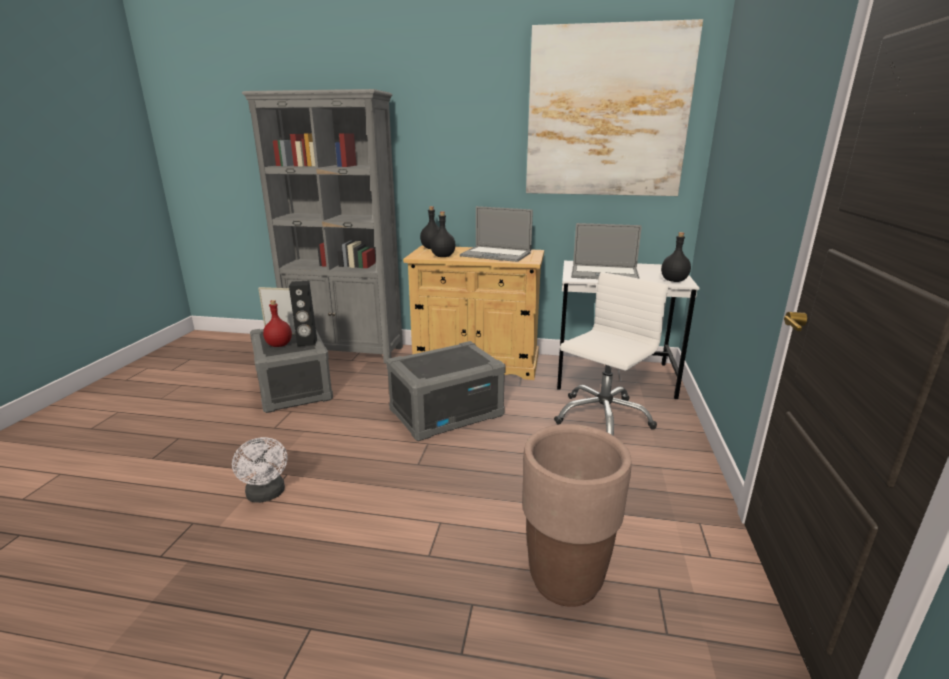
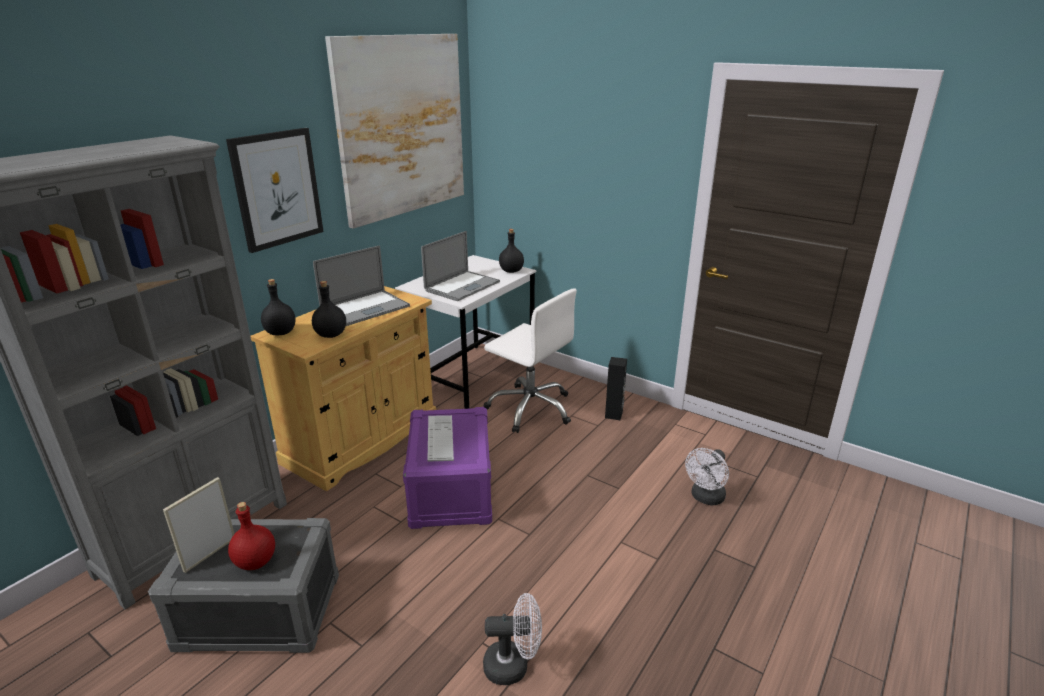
camera: 65 degrees left, 5 degrees up
black speaker [289,281,317,346] -> black speaker moved to [605,357,627,420]
grey storage box [386,341,506,441] -> purple storage box [403,407,492,529]
brown planter [522,424,632,607] -> white fan [685,448,729,505]
white office chair [554,272,669,436] -> white office chair turned 150 degrees clockwise [484,288,577,433]
none -> picture [226,128,324,253]
none -> keyboard [428,415,454,462]

